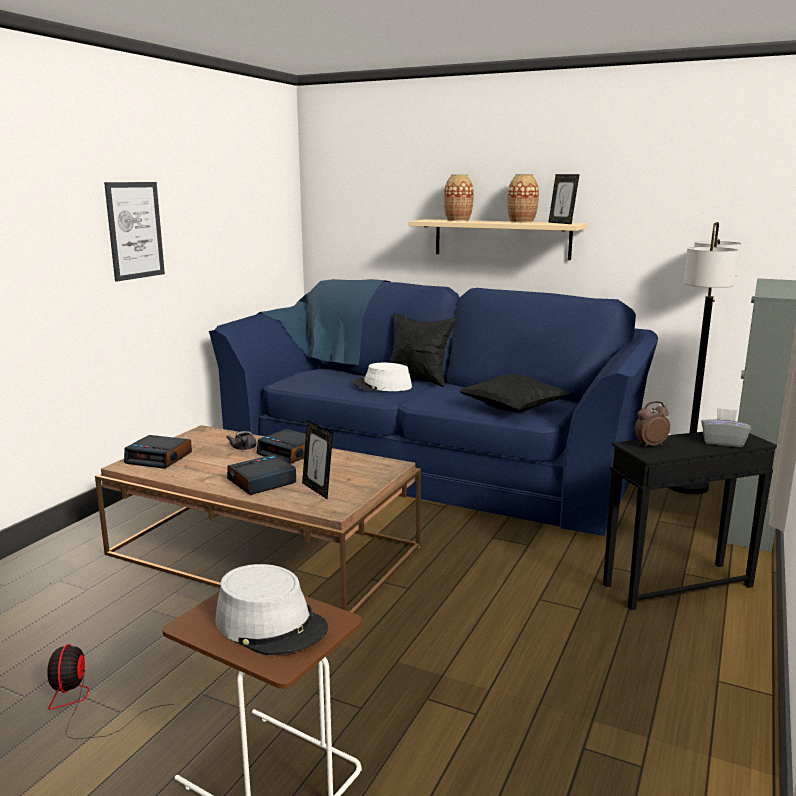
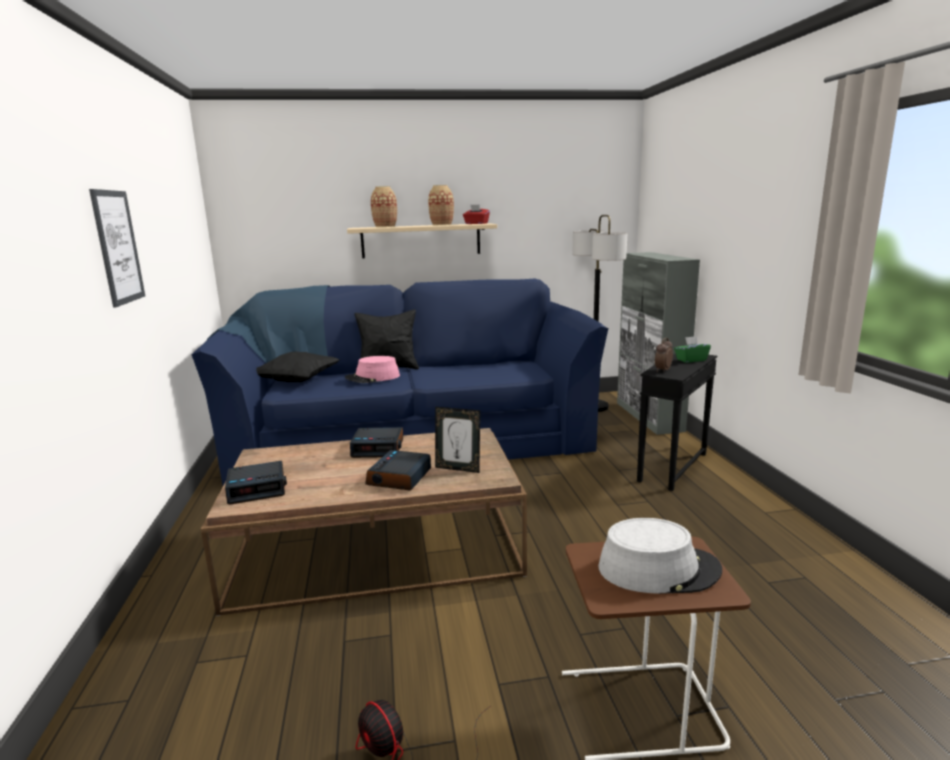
camera: 35 degrees left, 0 degrees up
grey teapot [226,431,257,450] -> none
white hat [353,363,412,391] -> pink hat [345,356,400,383]
black pillow [459,374,570,412] -> black pillow moved to [256,351,340,382]
picture frame [548,174,579,224] -> red tissue box [463,205,490,224]
grey tissue box [701,408,751,447] -> green tissue box [674,336,711,363]

